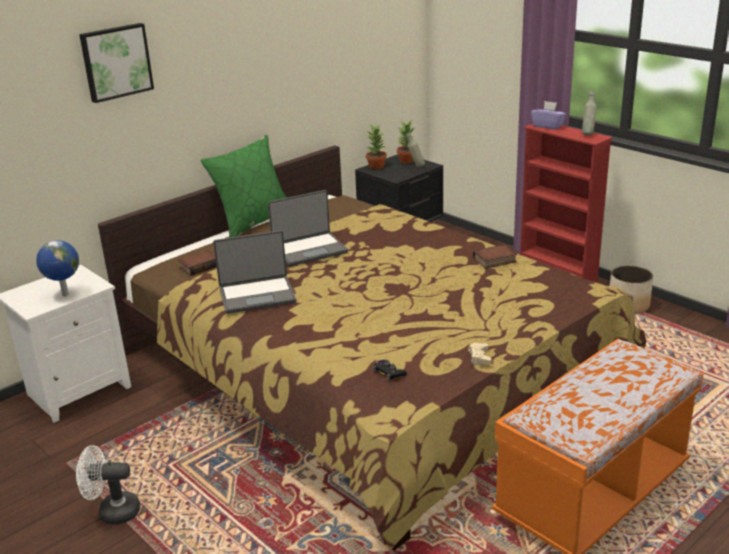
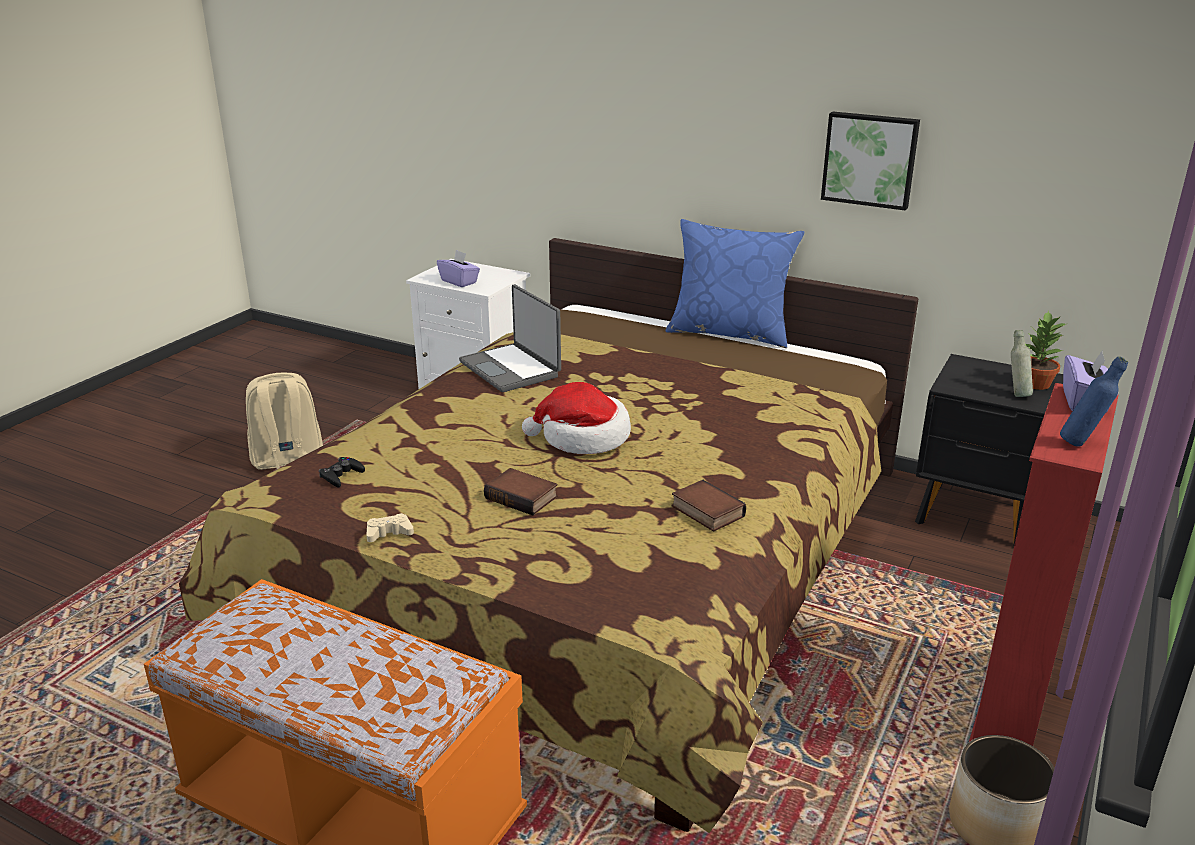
camera: 70 degrees right, 0 degrees up
globe [36,240,79,297] -> purple tissue box [437,250,480,287]
white fan [76,445,140,525] -> beige backpack [246,372,323,470]
picture [79,23,154,103] -> picture moved to [821,111,920,210]
book [178,250,217,276] -> book moved to [484,468,558,516]
green pillow [201,135,287,238] -> blue pillow [666,219,804,348]
laptop [268,190,348,266] -> none
potted plant [366,125,387,169] -> none
grey bottle [582,91,596,135] -> blue bottle [1060,356,1128,447]
none -> hat [522,382,631,454]

